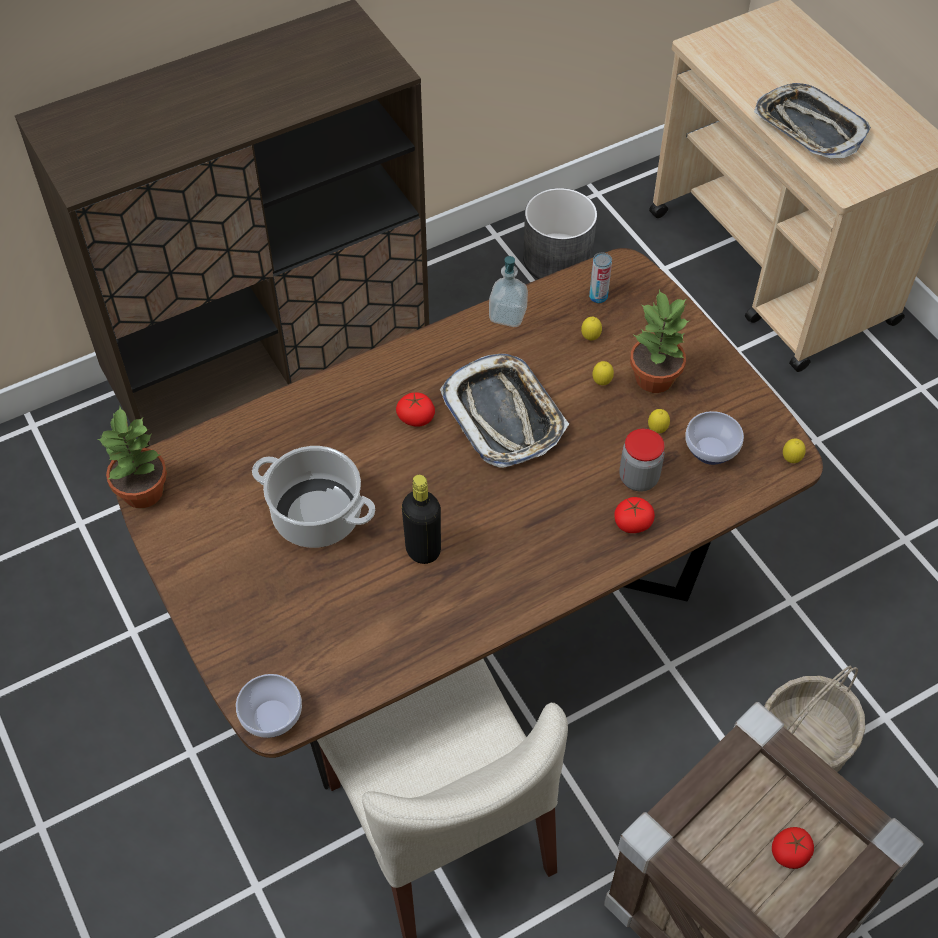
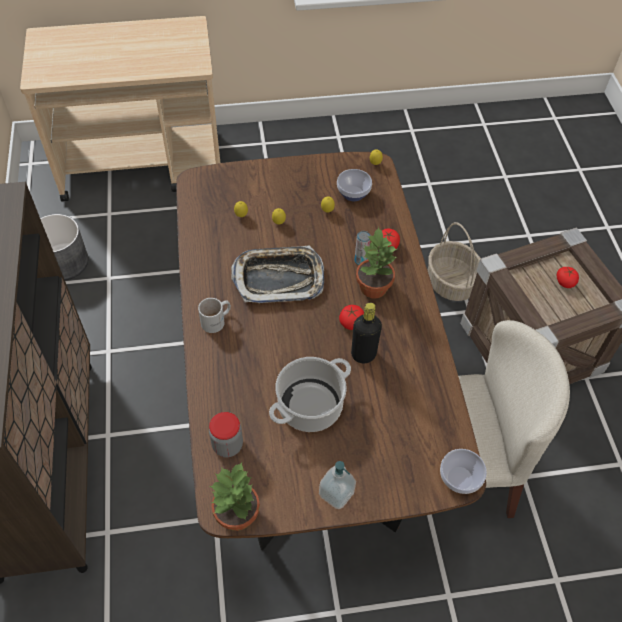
camera: 70 degrees left, 0 degrees up
tomato [396,392,435,427] -> tomato moved to [339,305,364,330]
soap dispenser [489,256,528,327] -> soap dispenser moved to [319,461,356,509]
can [589,253,612,303] -> can moved to [355,231,371,265]
jar [619,429,665,492] -> jar moved to [209,412,243,458]
potted plant [630,289,689,393] -> potted plant moved to [356,227,397,299]
tray [754,83,871,159] -> none
none -> white mug [198,298,231,333]

